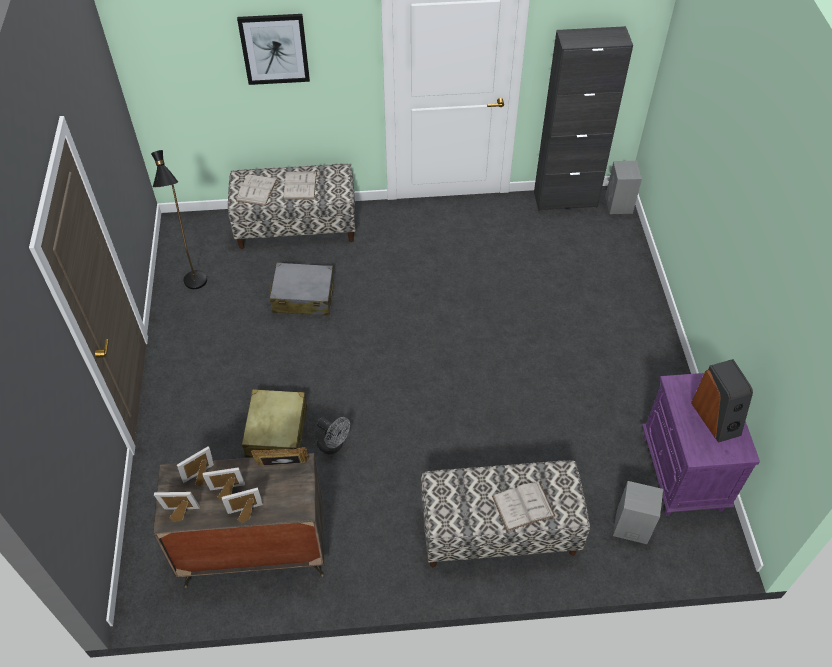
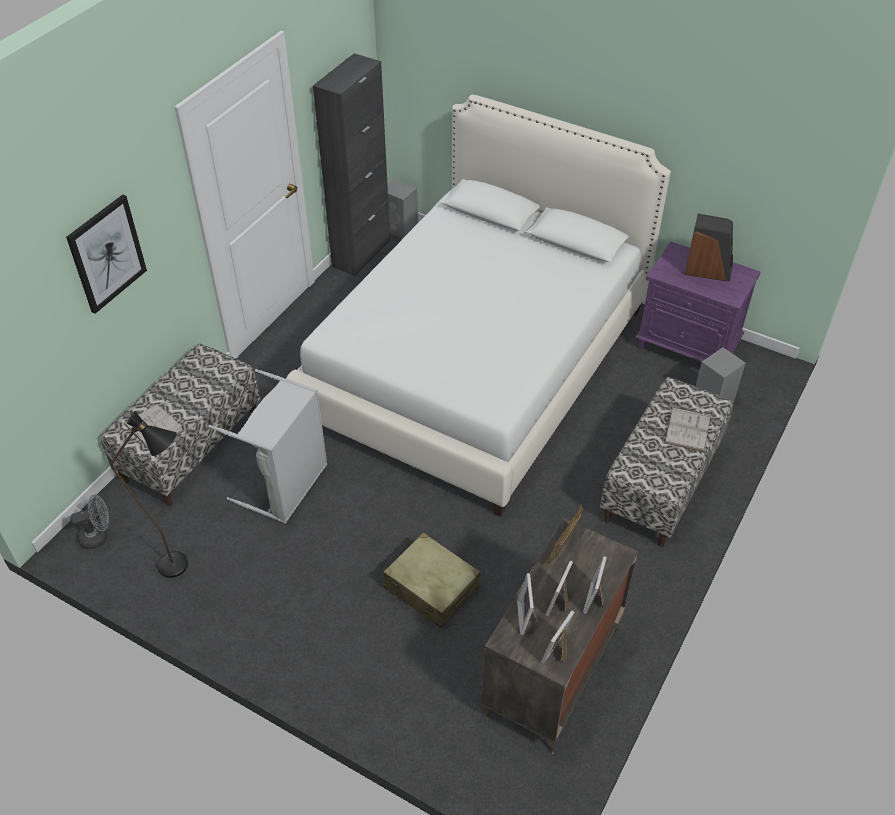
camera: 55 degrees left, 5 degrees down
grey suitcase [270,263,334,316] -> grey laundry basket [208,369,327,524]
white book [283,172,317,200] -> none
grey fan [317,417,350,454] -> grey fan moved to [71,494,109,550]
none -> white bed [286,94,671,517]

